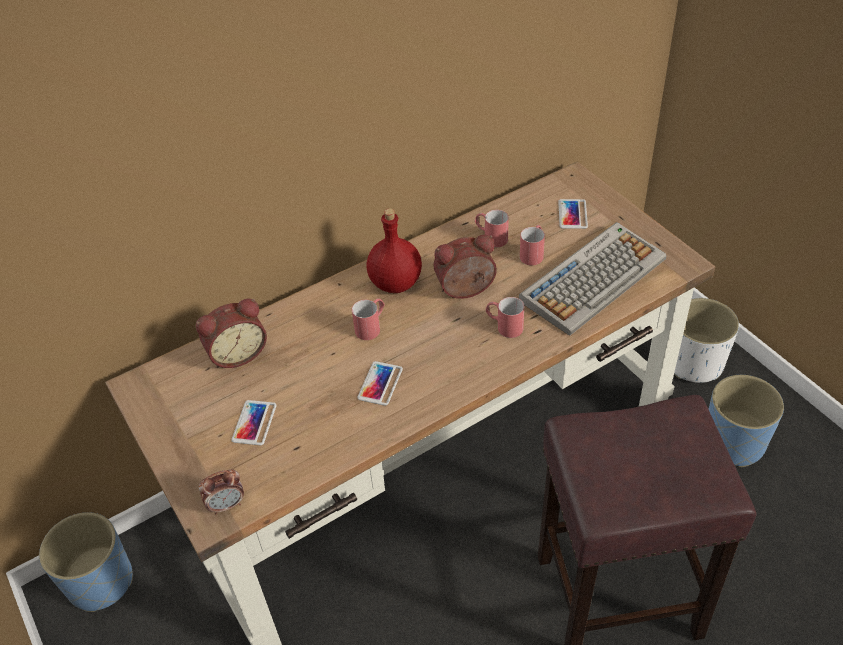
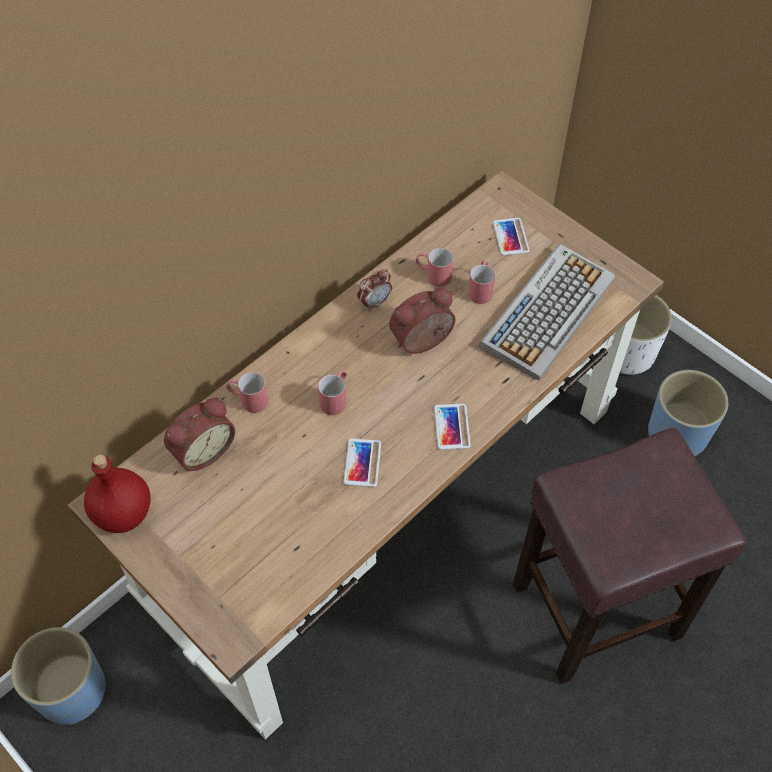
camera: 15 degrees left, 10 degrees up
alarm clock [199,469,244,515] -> alarm clock moved to [357,269,392,311]
phone [231,400,277,445] -> phone moved to [434,404,471,450]
red bottle [367,208,422,293] -> red bottle moved to [84,455,151,533]
red mug [486,297,524,338] -> red mug moved to [226,372,268,413]

